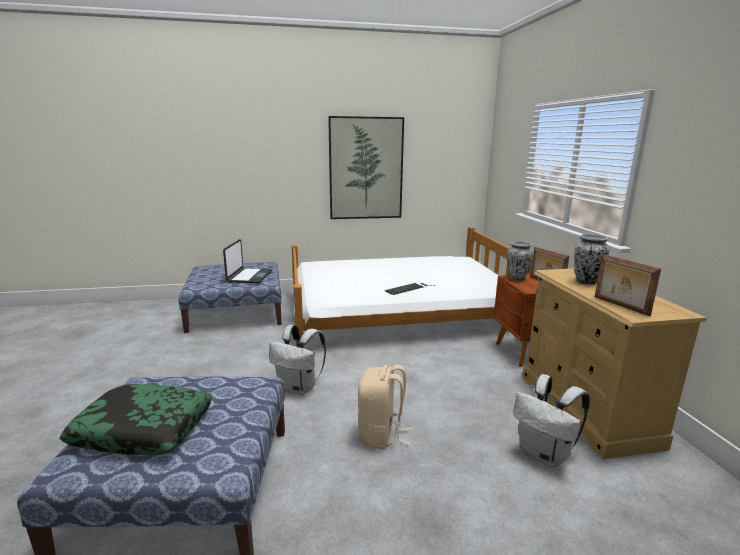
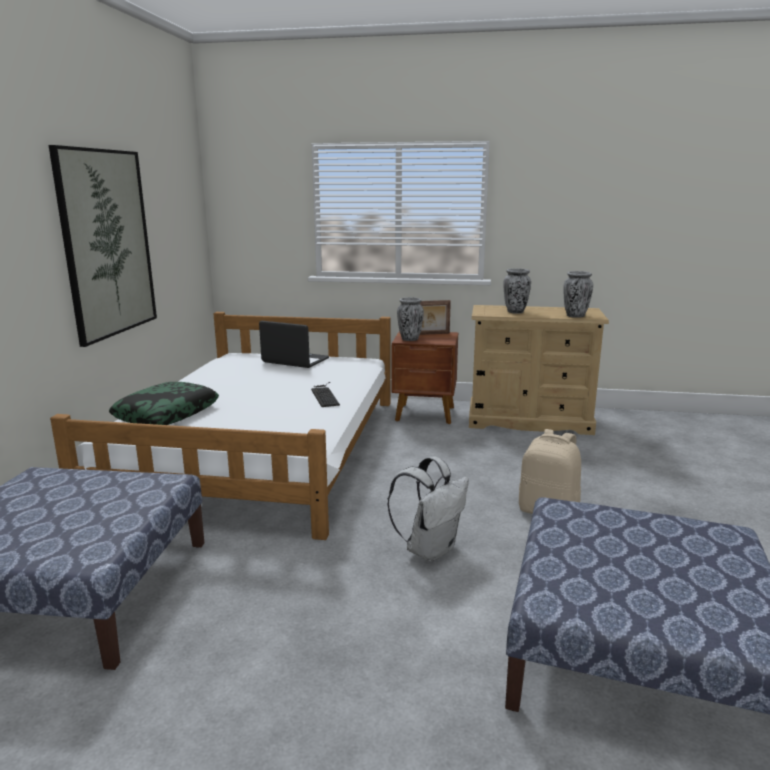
camera: 70 degrees left, 0 degrees up
pillow [60,384,212,455] -> pillow moved to [109,382,219,425]
laptop [223,239,272,283] -> laptop moved to [259,321,329,368]
white backpack [513,374,590,467] -> none
picture frame [595,254,661,316] -> vase [563,271,593,318]

